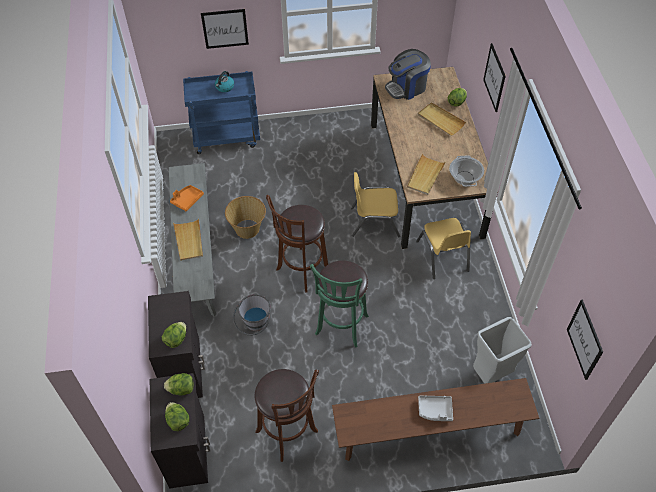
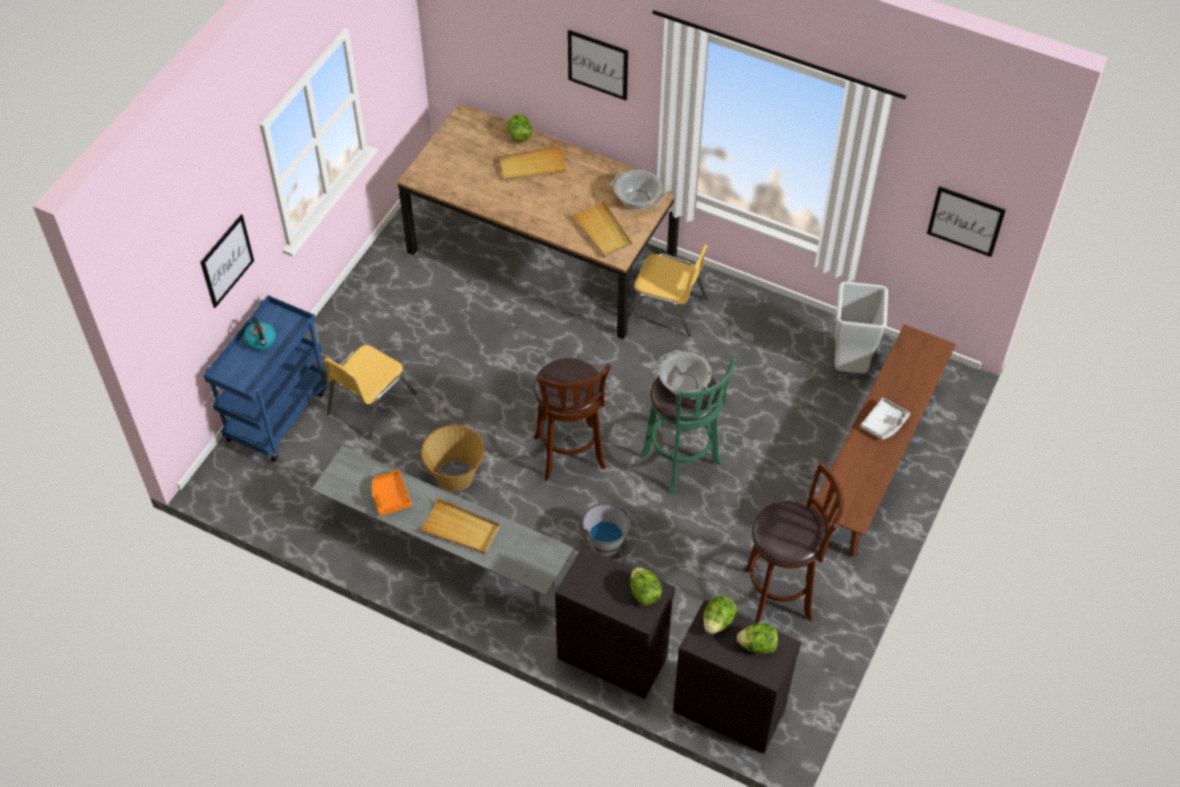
camera: 55 degrees left, 0 degrees up
yellow chair [351,172,400,238] -> yellow chair moved to [325,345,417,440]
coffee machine [385,49,431,100] -> none
none -> cooking pot [659,350,712,400]

